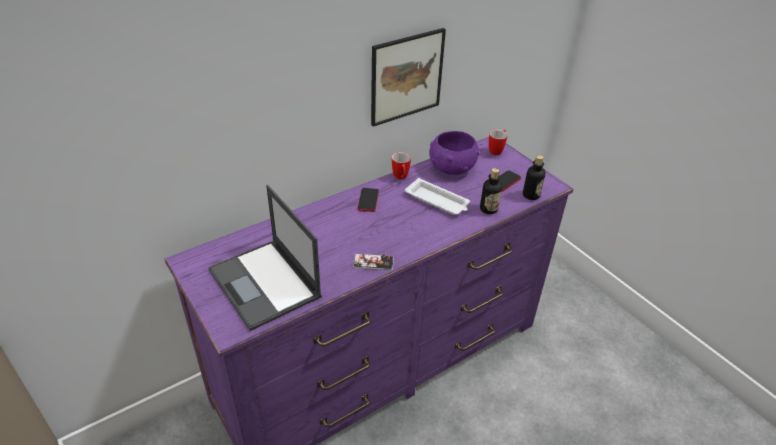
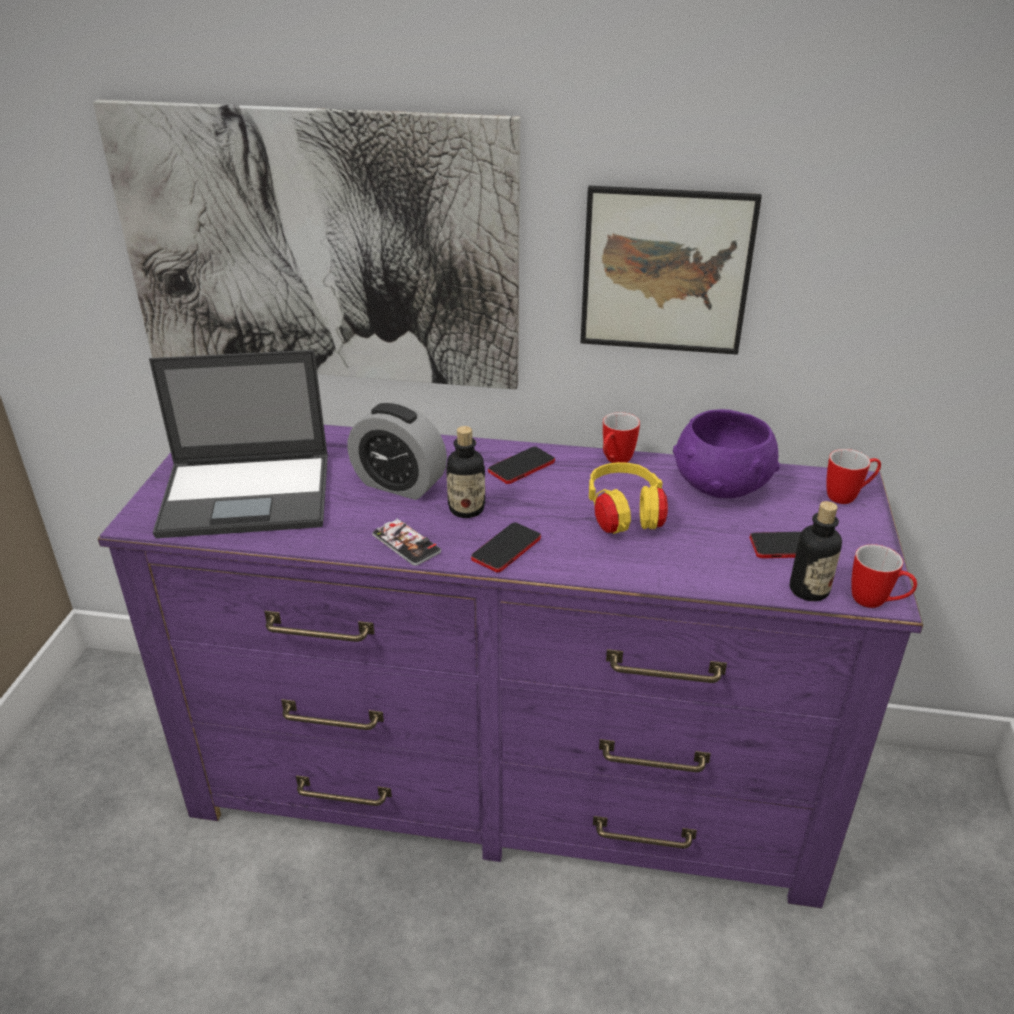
camera: 45 degrees right, 5 degrees down
laptop [208,185,322,331] -> laptop turned 105 degrees counterclockwise [149,350,328,538]
white tray [405,178,470,215] -> yellow headphones [589,462,668,534]
bottle [480,168,502,214] -> bottle moved to [446,426,485,518]
none -> picture [93,100,520,390]
none -> alarm clock [347,403,447,500]
none -> phone [471,522,541,573]
none -> mug [851,544,917,608]

